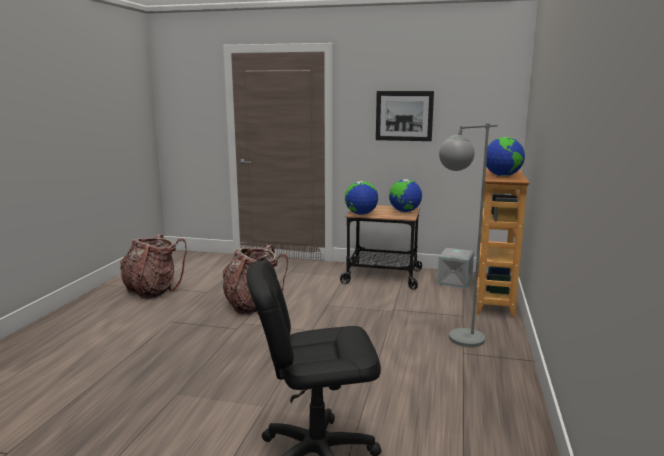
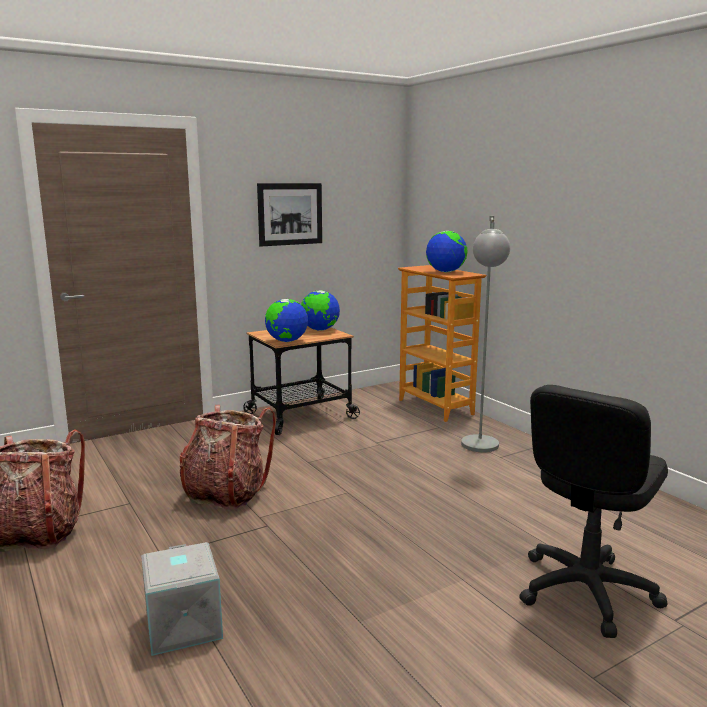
camera: 45 degrees left, 0 degrees up
grey storage box [437,248,474,289] -> grey storage box moved to [141,542,223,656]

